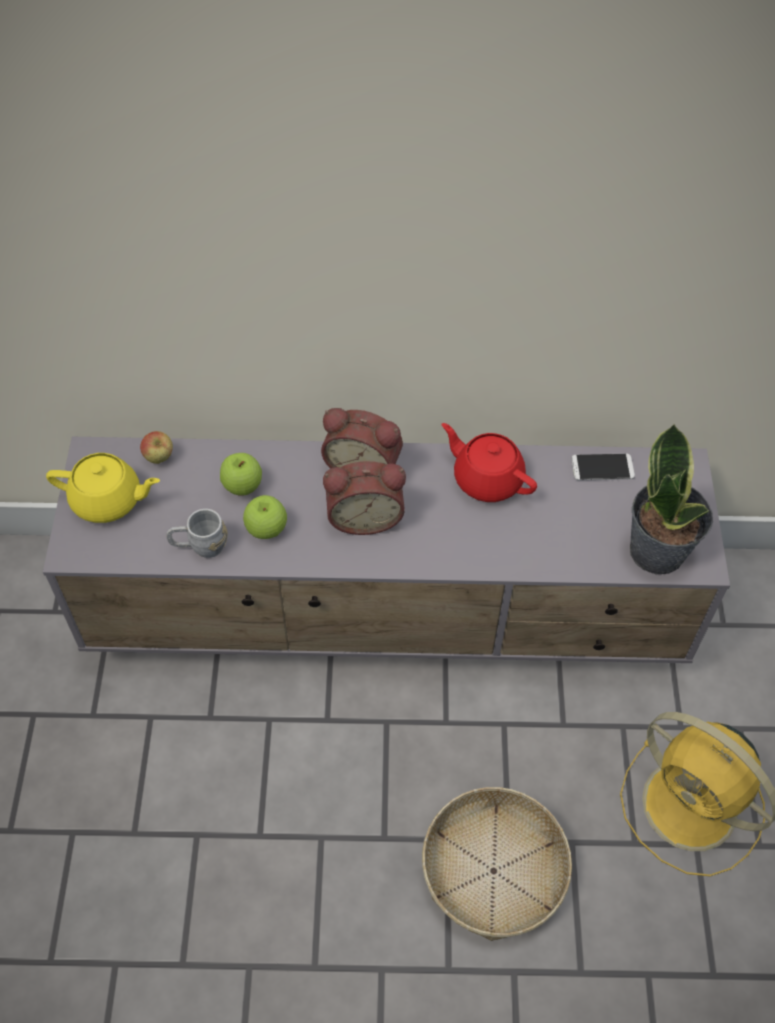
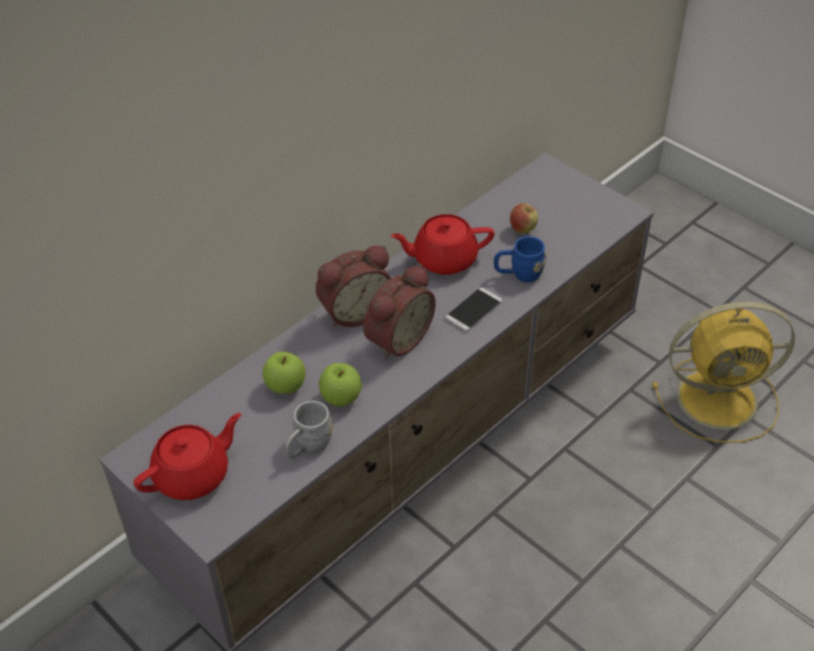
camera: 45 degrees left, 10 degrees down
yellow teapot [46,453,160,523] -> red teapot [134,413,241,500]
apple [140,431,173,464] -> apple moved to [510,203,538,233]
basket [422,787,572,941] -> none
phone [571,454,635,481] -> phone moved to [446,288,502,331]
potted plant [630,423,713,574] -> none
none -> blue mug [494,236,547,282]

